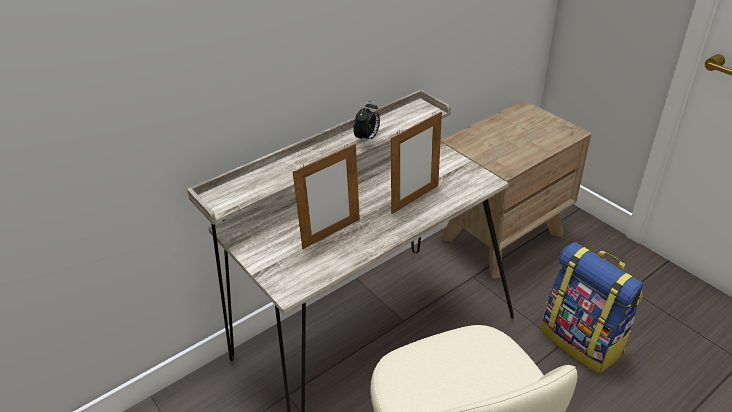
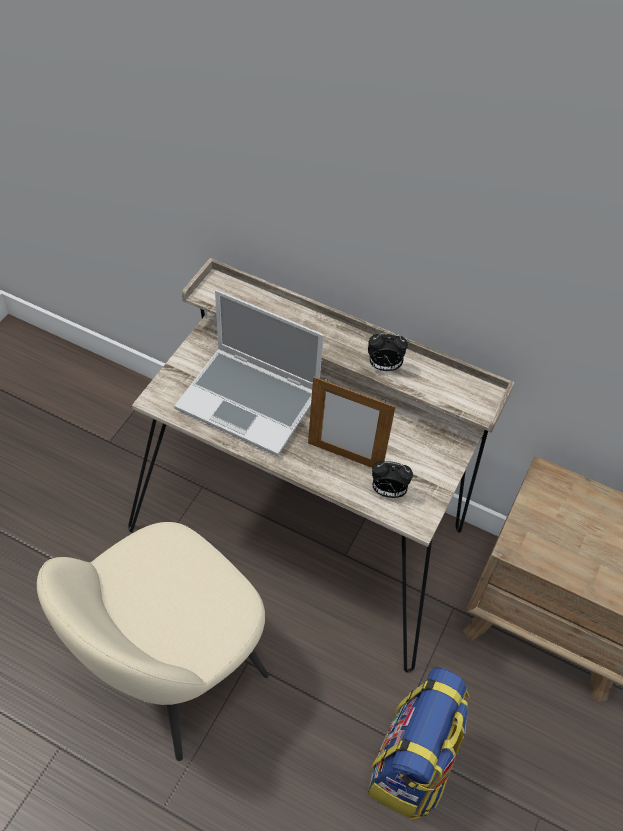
camera: 60 degrees right, 15 degrees up
picture frame [293,144,360,249] -> laptop [174,290,324,456]
none -> alarm clock [372,461,413,498]

